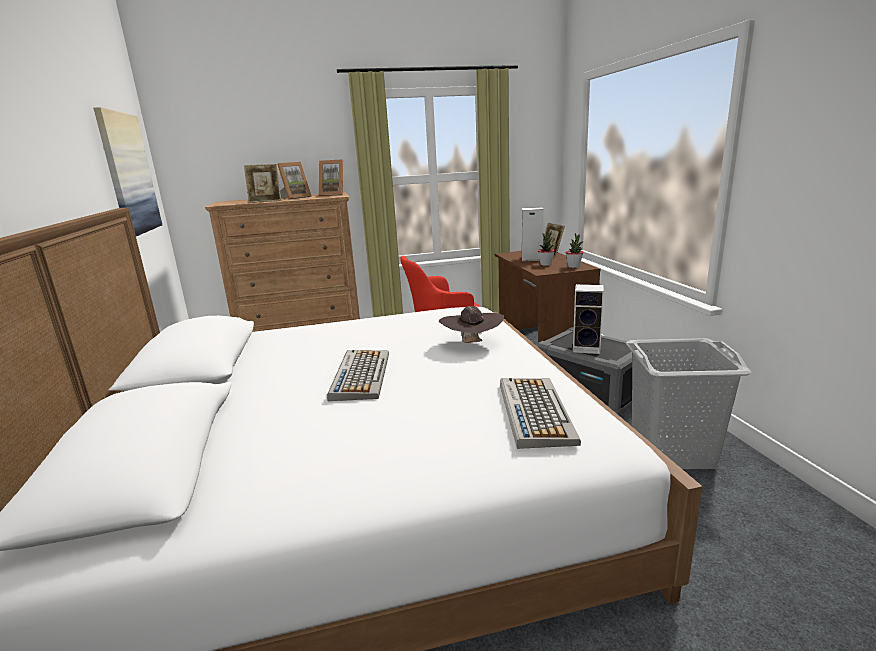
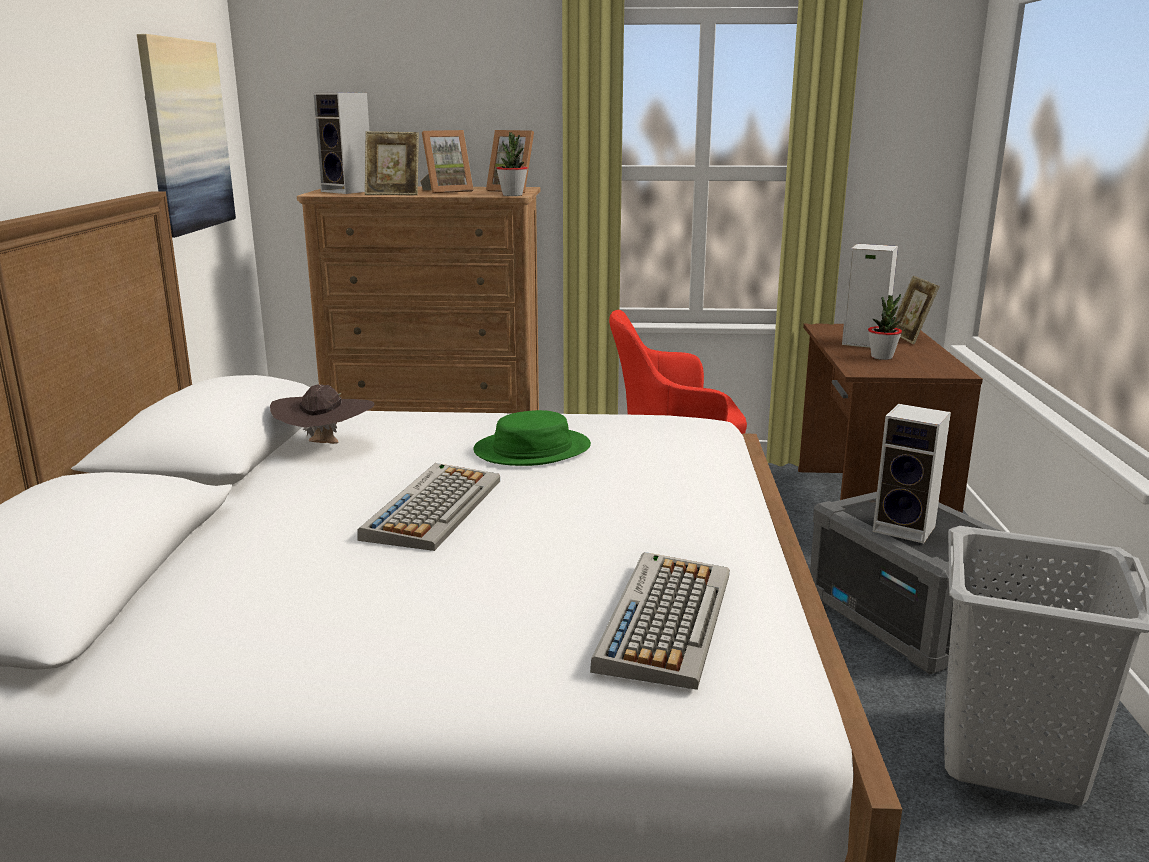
camera: 15 degrees right, 0 degrees up
brown hat [439,306,504,343] -> brown hat moved to [270,384,375,444]
potted plant [565,233,584,268] -> potted plant moved to [496,132,528,196]
none -> speaker [313,93,369,194]
none -> green hat [473,410,591,466]

